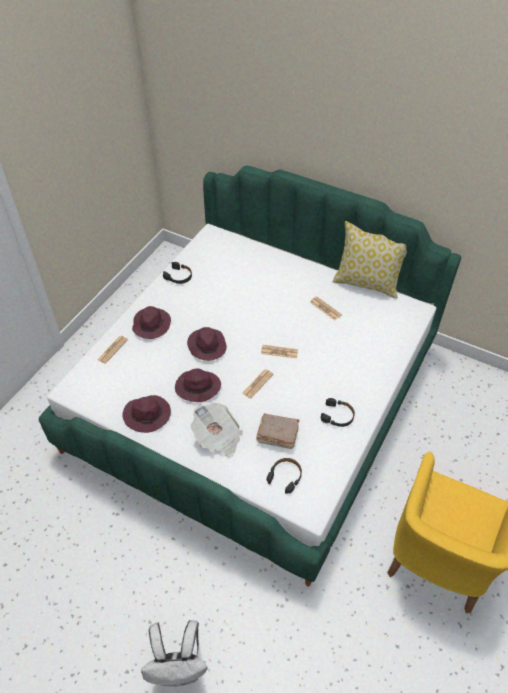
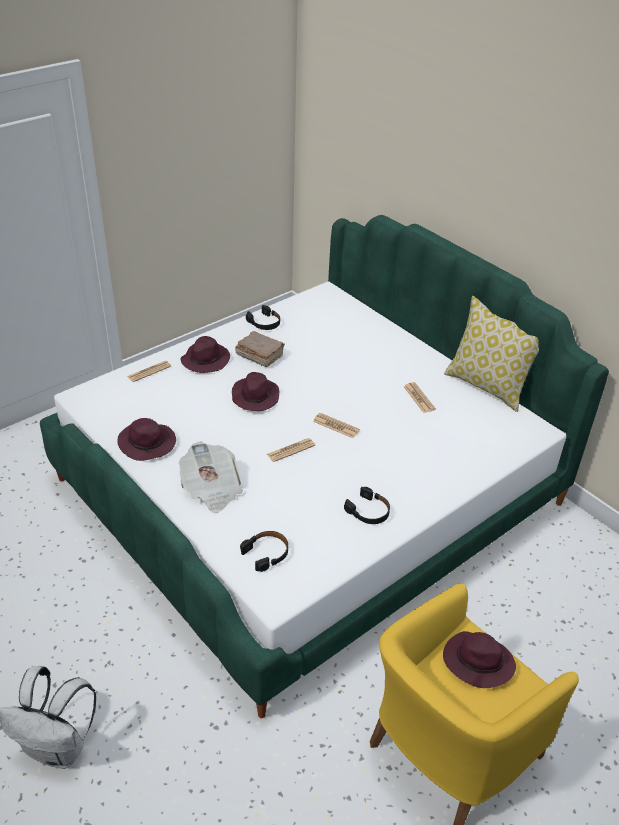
camera: 20 degrees right, 10 degrees down
purple hat [175,369,221,402] -> purple hat moved to [443,631,516,688]
brown book [256,413,299,449] -> brown book moved to [235,331,285,367]

